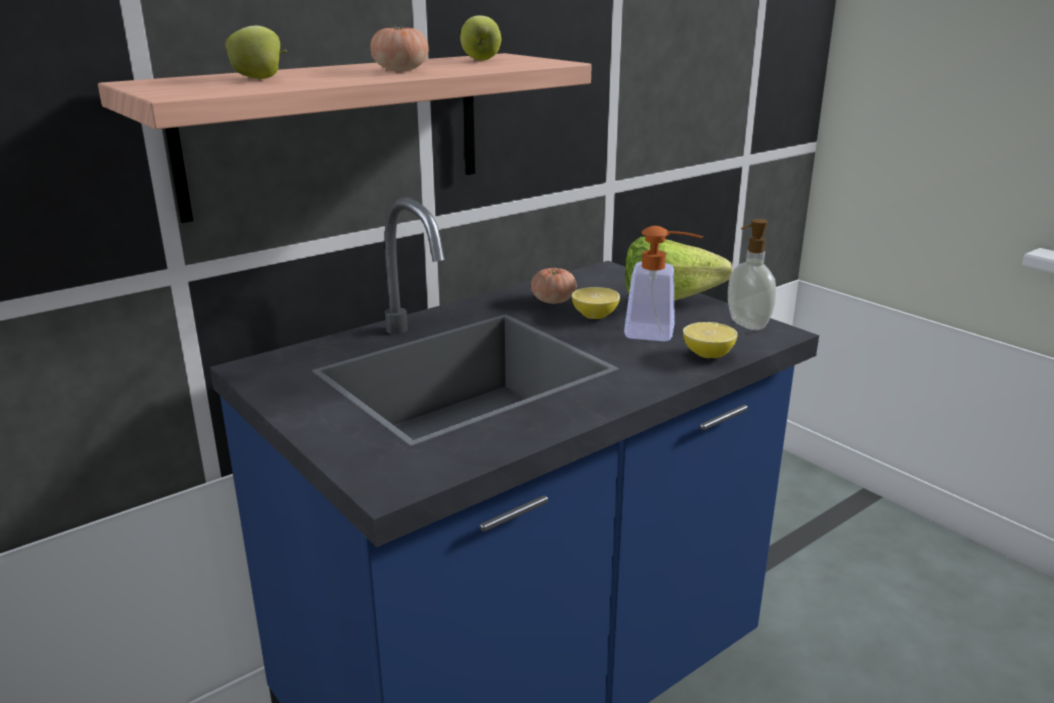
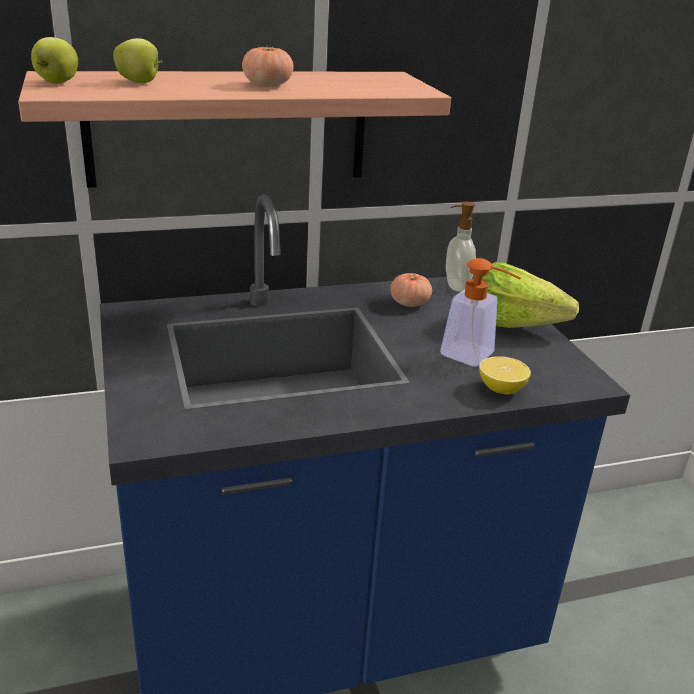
camera: 20 degrees right, 5 degrees up
apple [460,15,501,61] -> apple moved to [31,37,79,84]
lemon [572,287,620,319] -> none
soap dispenser [728,219,776,330] -> soap dispenser moved to [446,202,476,292]

